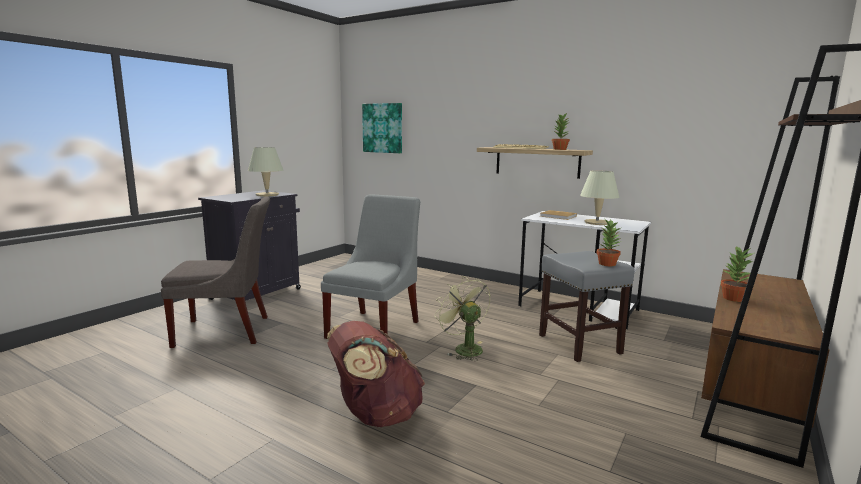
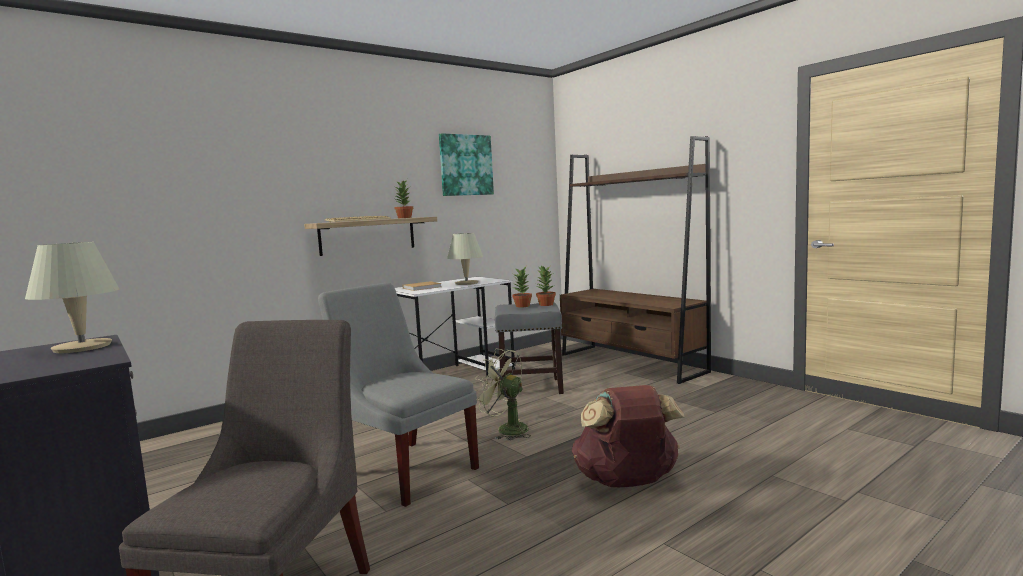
camera: 70 degrees left, 5 degrees down
picture [362,103,402,153] -> picture moved to [439,133,494,196]
green fan [434,276,491,361] -> green fan turned 45 degrees clockwise [475,349,531,440]
potted plant [721,247,754,302] -> potted plant moved to [512,267,532,308]

